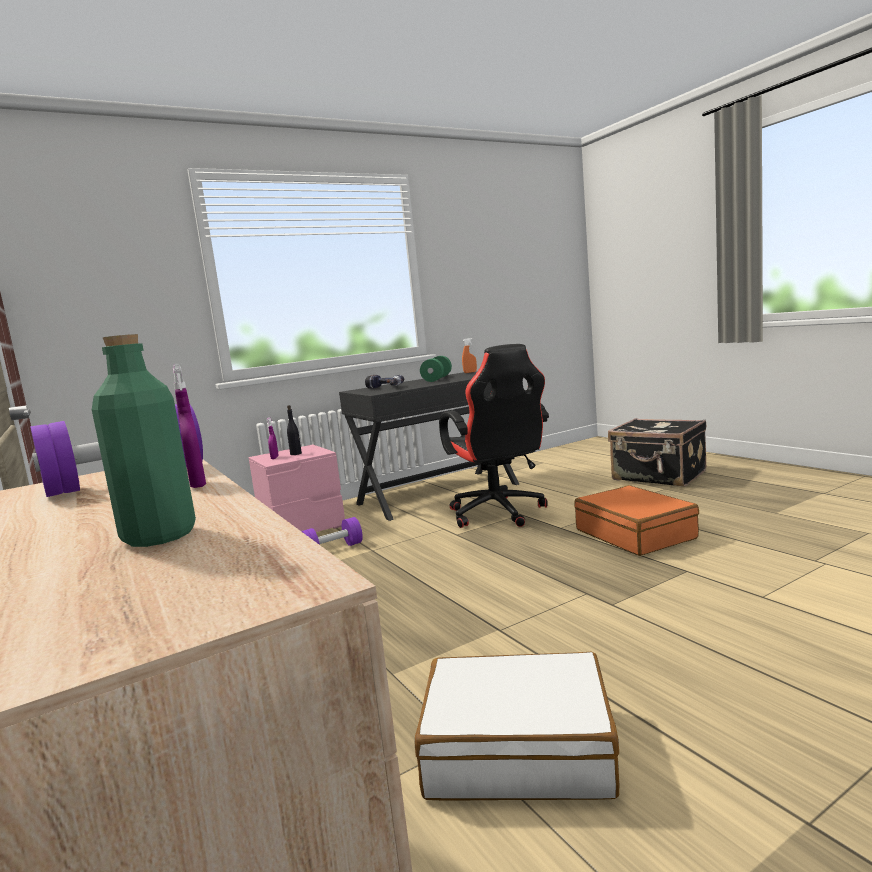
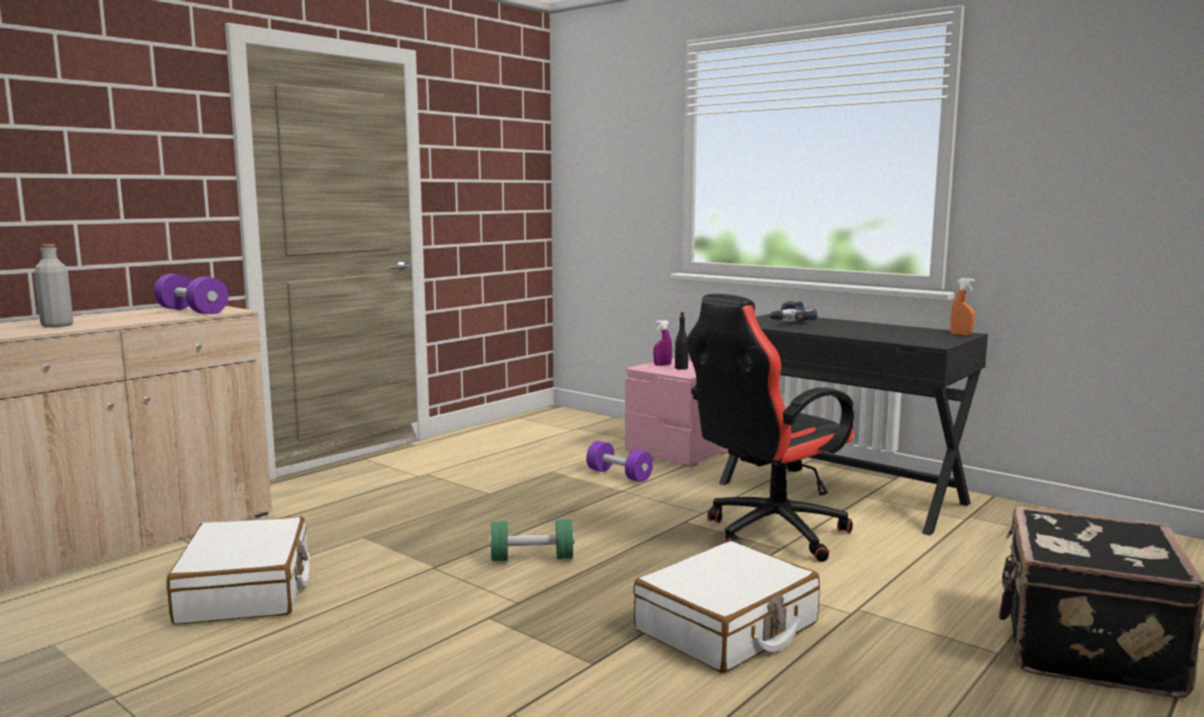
camera: 70 degrees right, 0 degrees up
green bottle [92,334,196,547] -> grey bottle [34,244,73,327]
purple spray bottle [173,364,206,488] -> none
green dumbbell [420,356,452,382] -> green dumbbell moved to [489,519,574,561]
orange suitcase [574,485,699,556] -> white suitcase [633,541,820,673]

